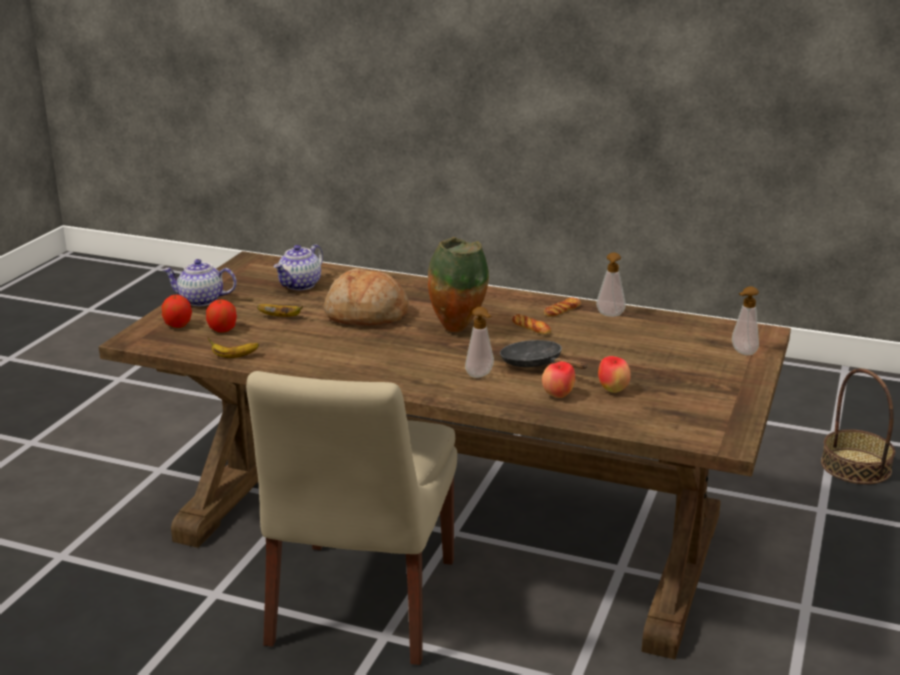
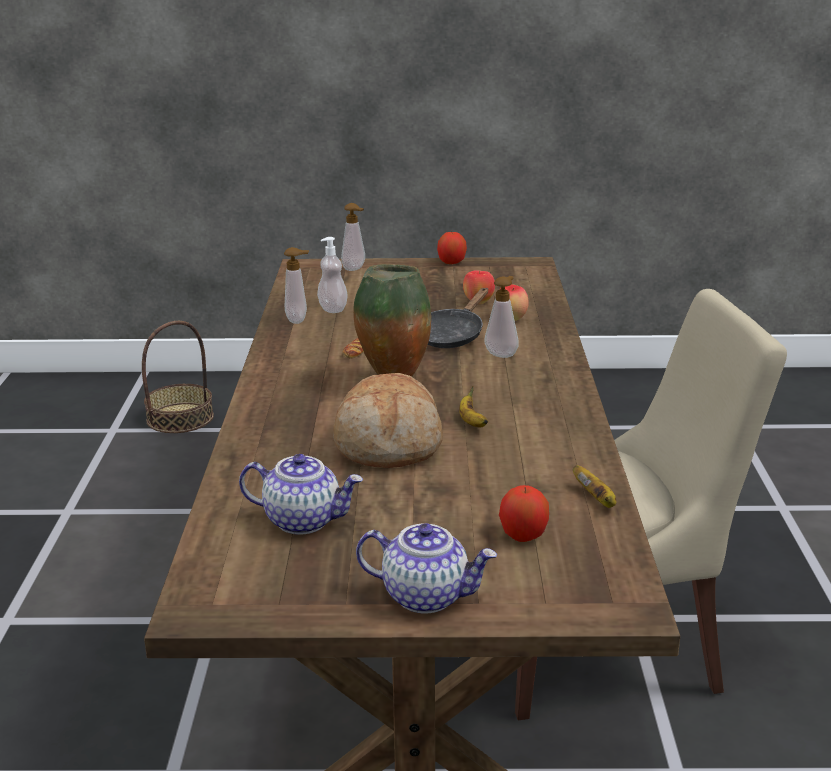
camera: 110 degrees left, 0 degrees up
apple [162,295,192,328] -> apple moved to [437,232,467,264]
teapot [163,259,237,306] -> teapot turned 60 degrees counterclockwise [356,523,497,613]
banana [257,304,303,317] -> banana moved to [459,386,489,427]
bread [544,297,581,317] -> none
none -> soap dispenser [317,237,348,313]

